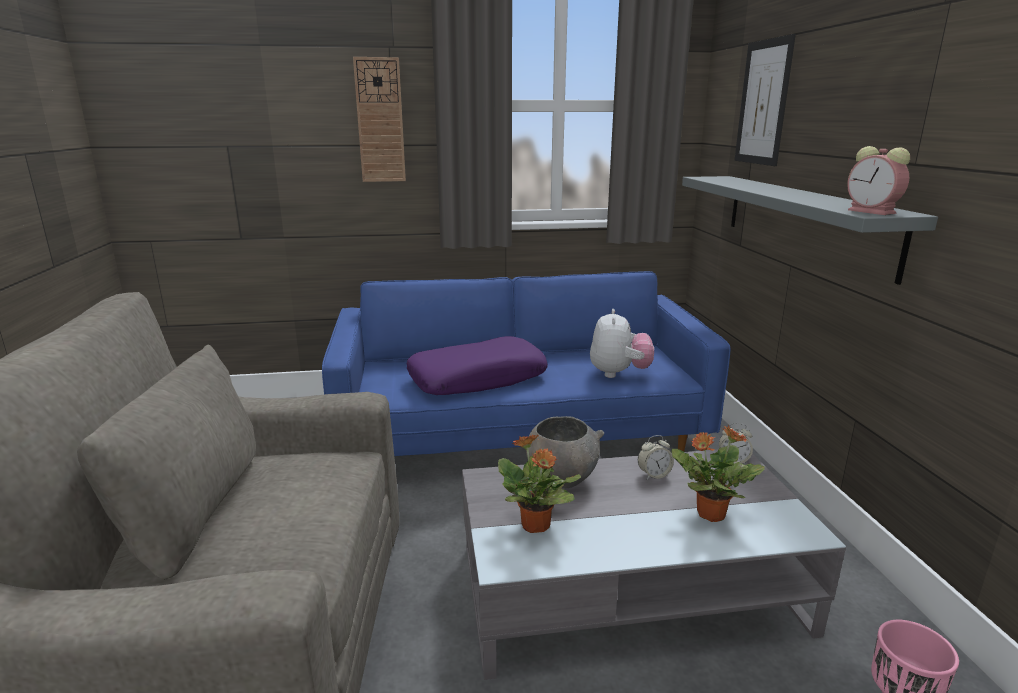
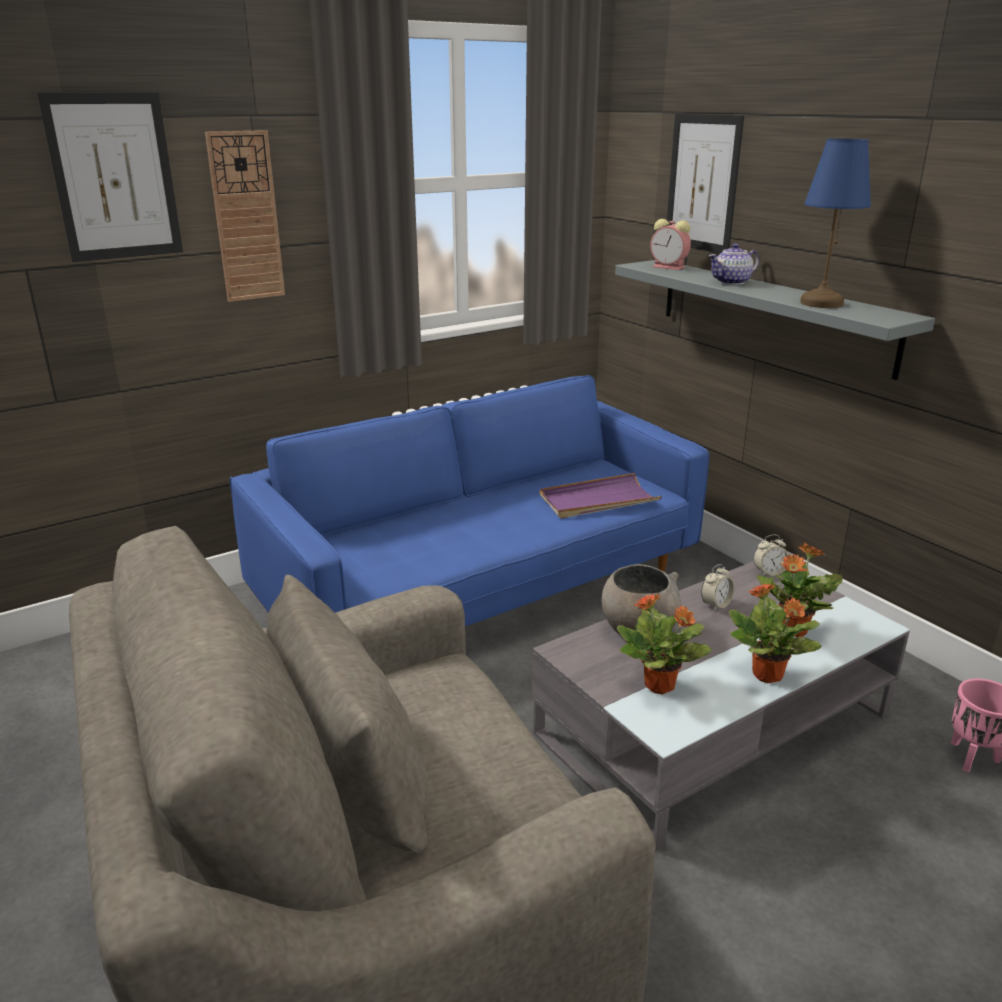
camera: 25 degrees left, 5 degrees up
purple pillow [407,336,548,395] -> none
plush toy [590,309,654,378] -> purple tray [540,473,662,518]
alarm clock [847,146,910,215] -> alarm clock moved to [650,219,691,270]
none -> picture [37,92,183,262]
none -> teapot [709,244,759,285]
none -> potted plant [729,584,821,683]
none -> blue table lamp [800,139,871,308]

